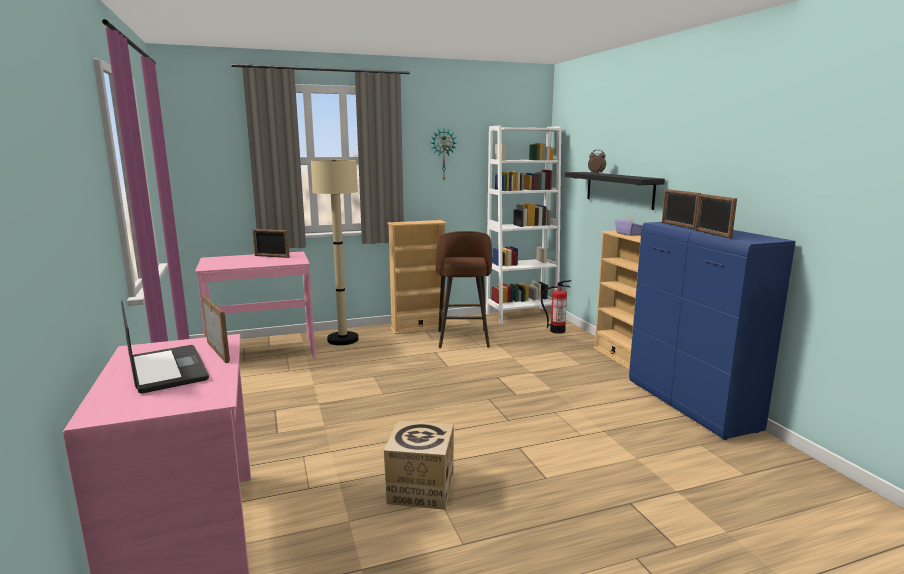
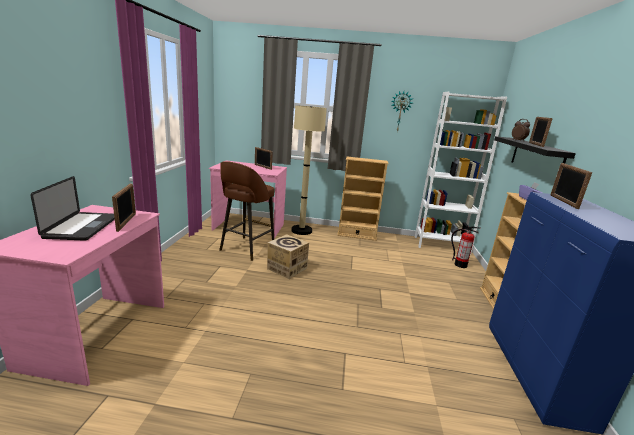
camera: 25 degrees right, 5 degrees up
cardboard box [384,421,454,510] -> cardboard box moved to [267,234,309,279]
brown stool [436,231,492,348] -> brown stool moved to [219,161,274,261]
picture frame [695,194,737,239] -> picture frame moved to [529,117,553,147]

